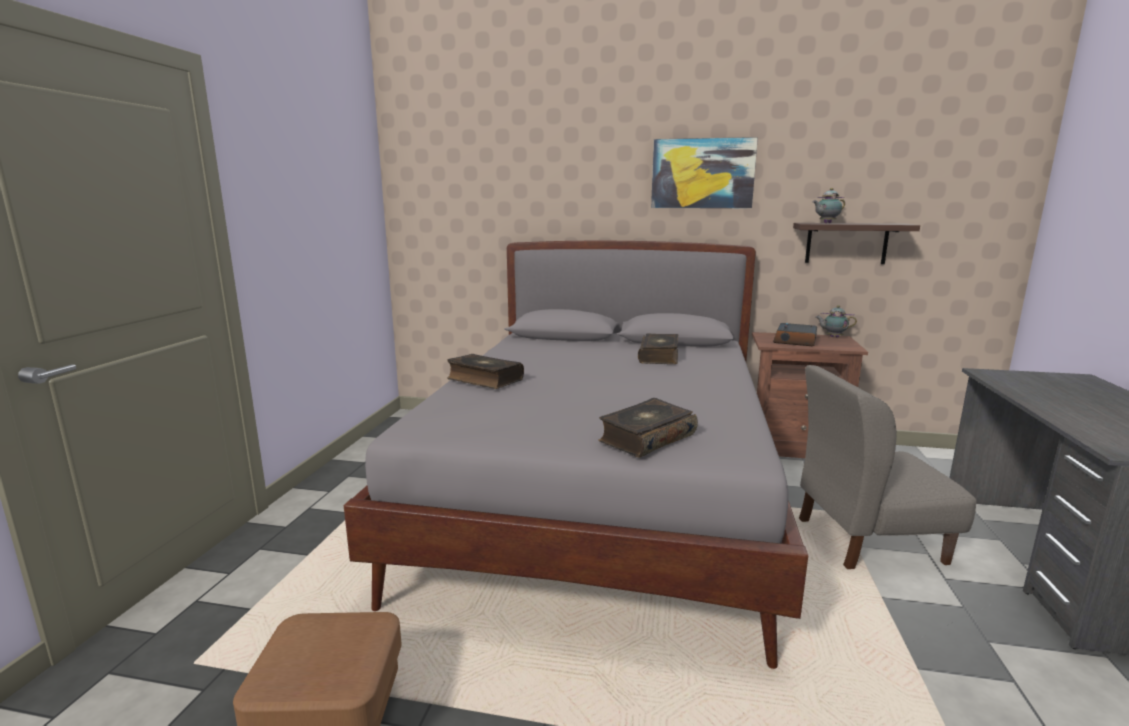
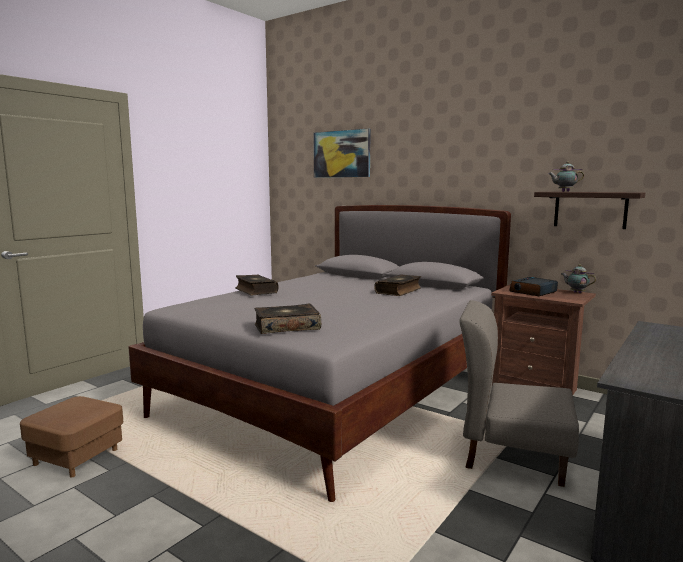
camera: 25 degrees right, 5 degrees down
picture [651,137,758,208] -> picture moved to [313,128,371,178]

